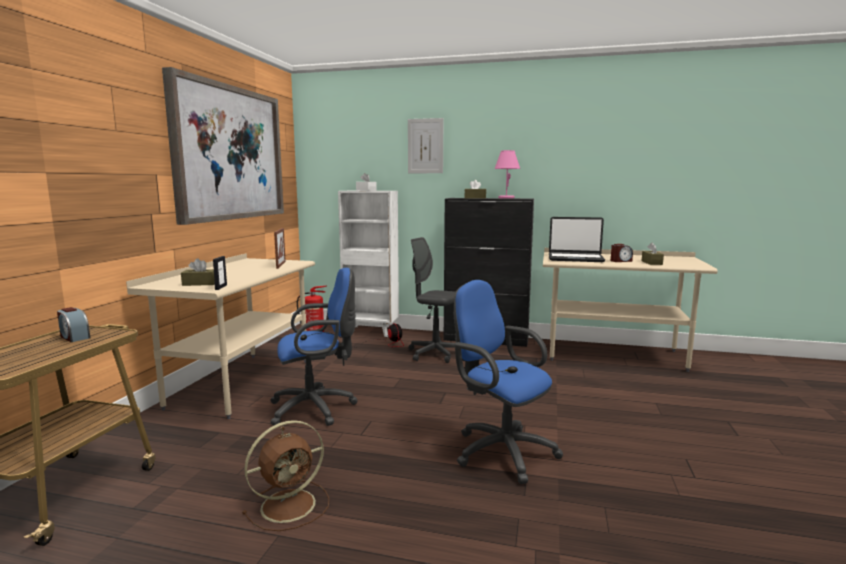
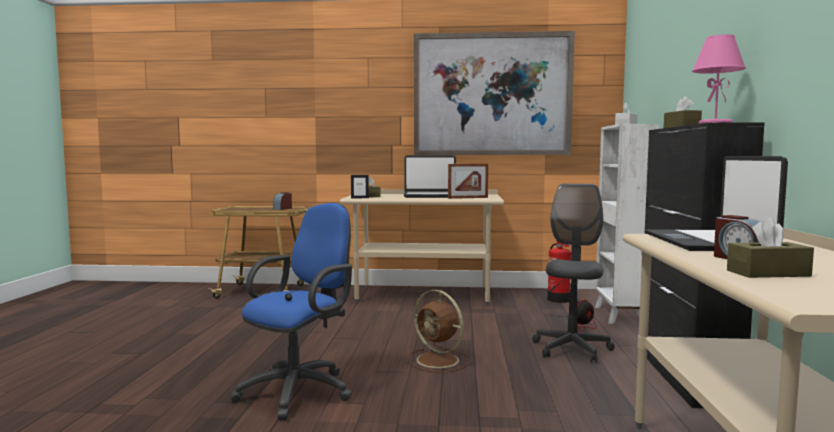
camera: 80 degrees right, 5 degrees down
brown fan [242,420,329,531] -> brown fan moved to [407,290,472,373]
blue office chair [270,268,358,426] -> none
picture [408,118,443,173] -> none
none -> laptop [404,155,456,198]

